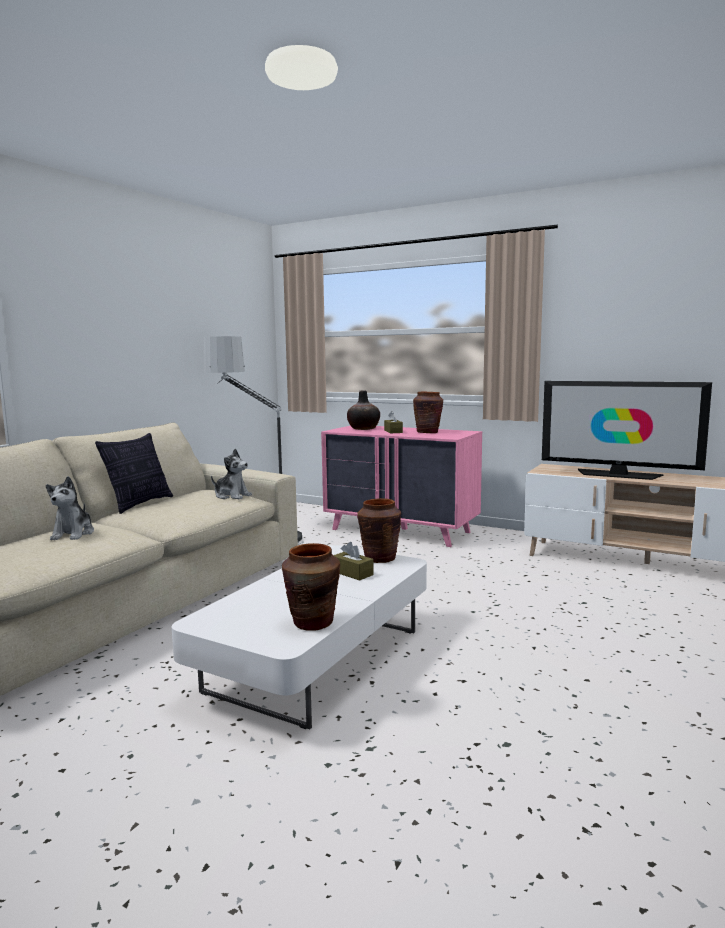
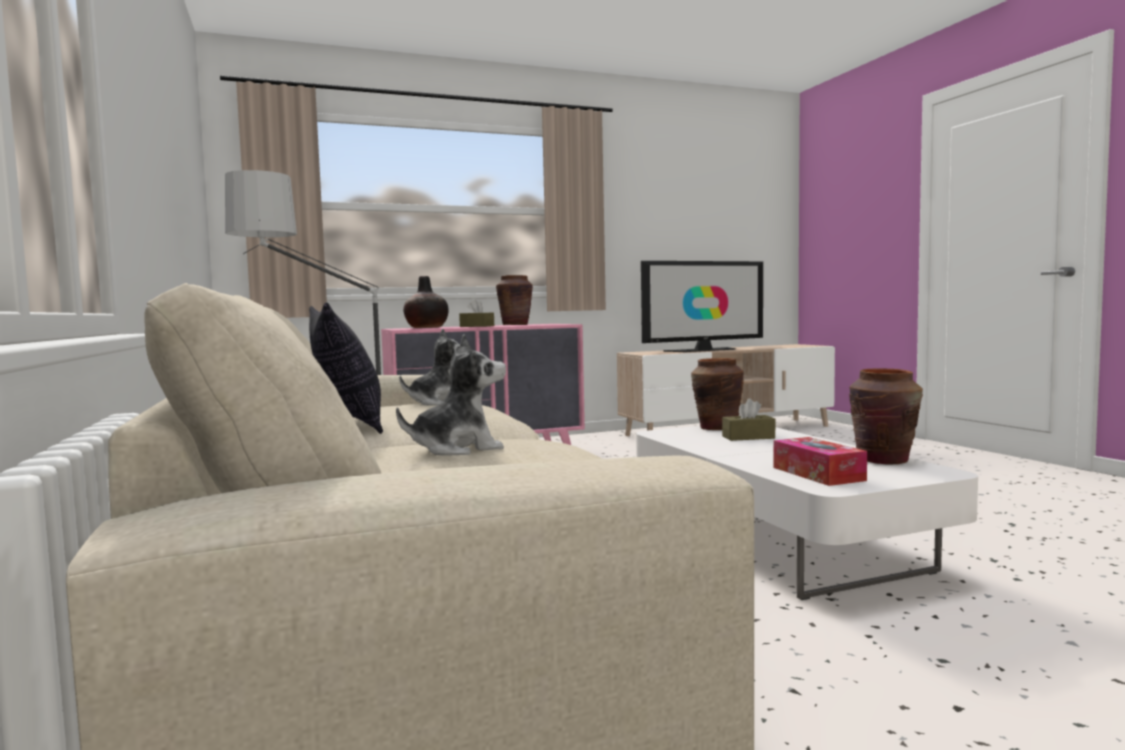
camera: 50 degrees left, 5 degrees down
plush toy [46,476,94,540] -> plush toy turned 60 degrees counterclockwise [396,335,506,456]
none -> tissue box [773,437,867,486]

